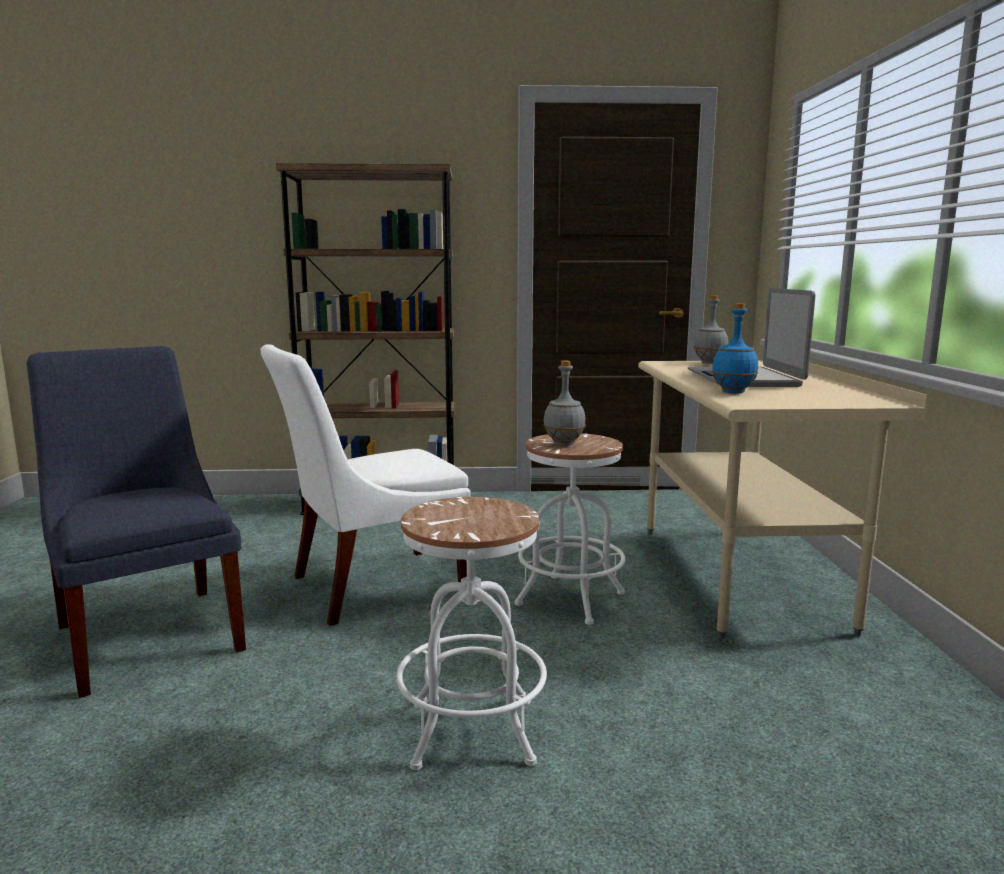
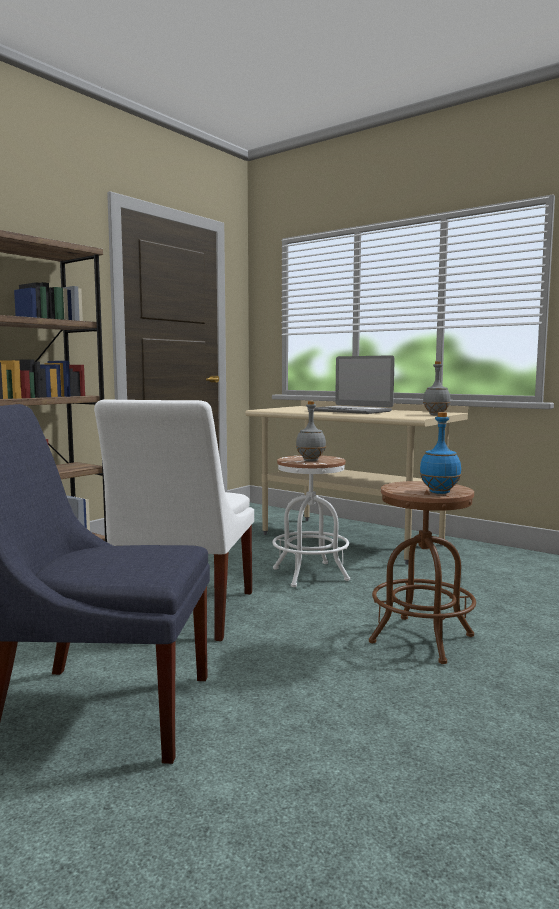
camera: 50 degrees left, 5 degrees down
white stool [396,497,547,770] -> brown stool [369,481,476,664]
grey bottle [693,295,728,364] -> grey bottle moved to [423,361,451,415]
blue bottle [712,303,758,394] -> blue bottle moved to [419,412,461,494]

